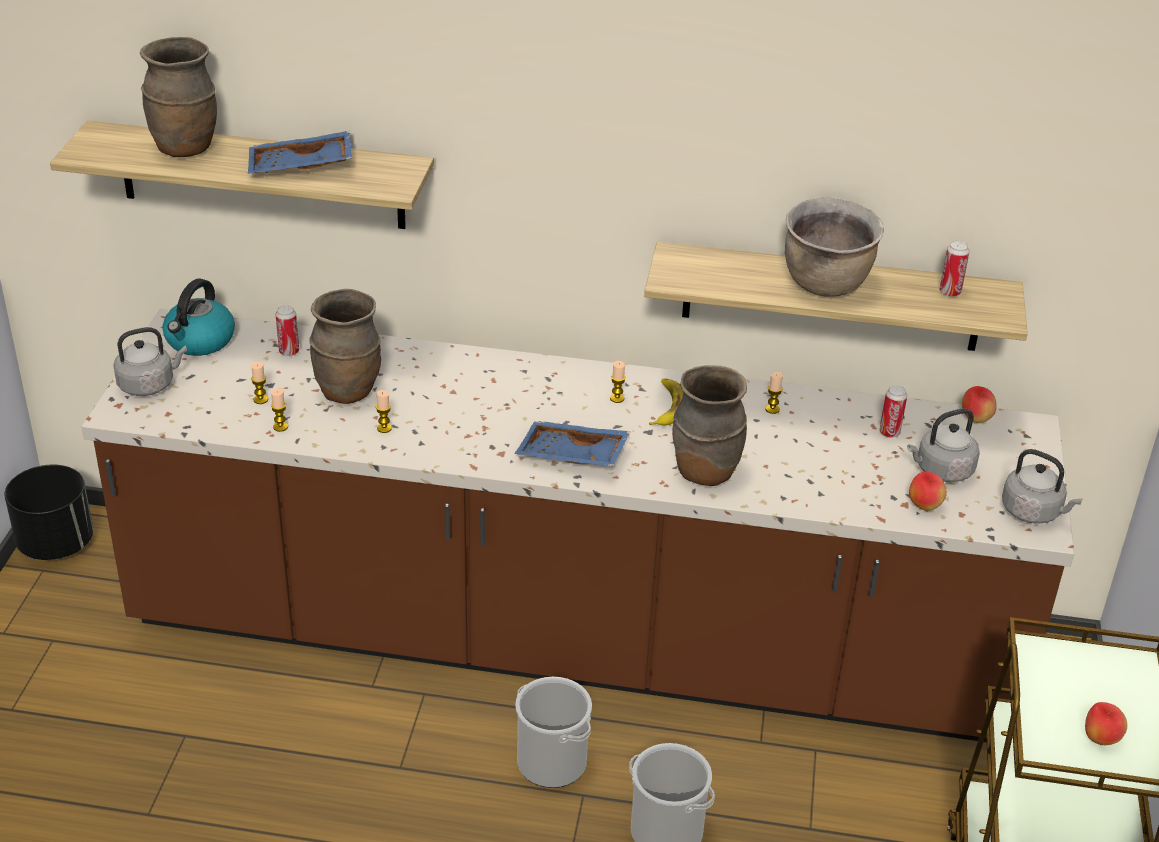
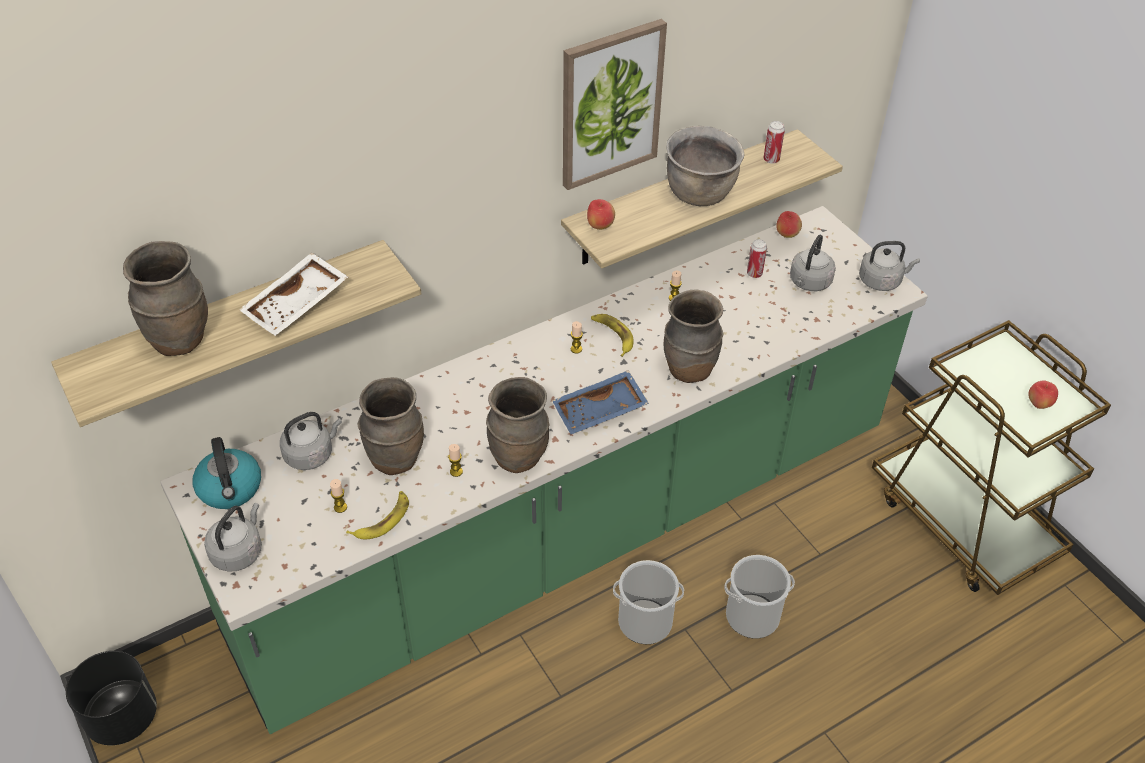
camera: 40 degrees left, 10 degrees up
brown counter [82,309,1074,742] -> green counter [160,206,928,734]
blue tray [248,131,352,174] -> white tray [239,252,348,336]
candle [271,388,288,432] -> banana [346,491,409,539]
can [276,305,299,356] -> grey kettle [280,412,342,470]
apple [909,472,947,511] -> apple moved to [587,199,615,230]
none -> brown vase [486,377,549,473]
none -> picture [563,19,667,190]

